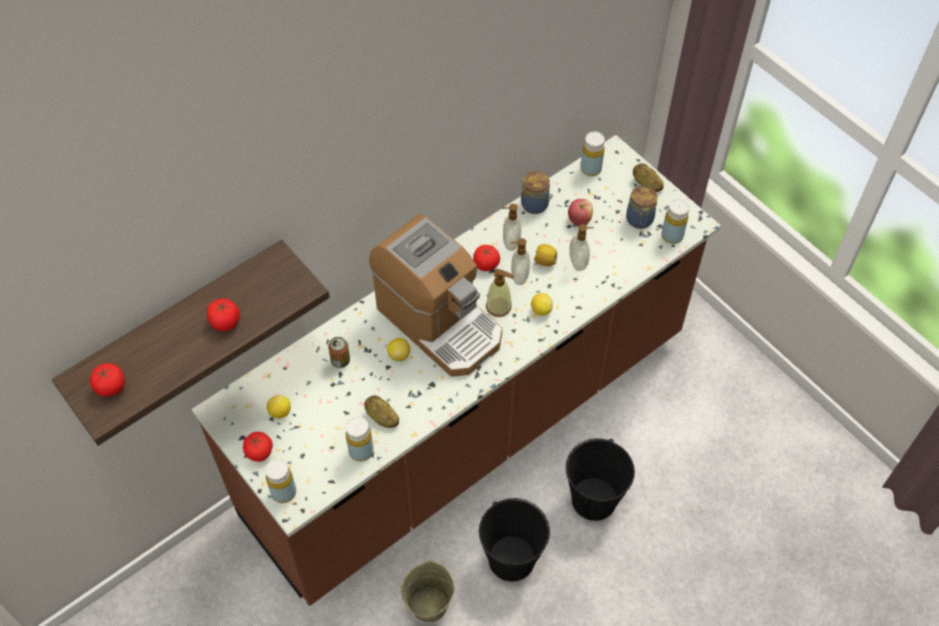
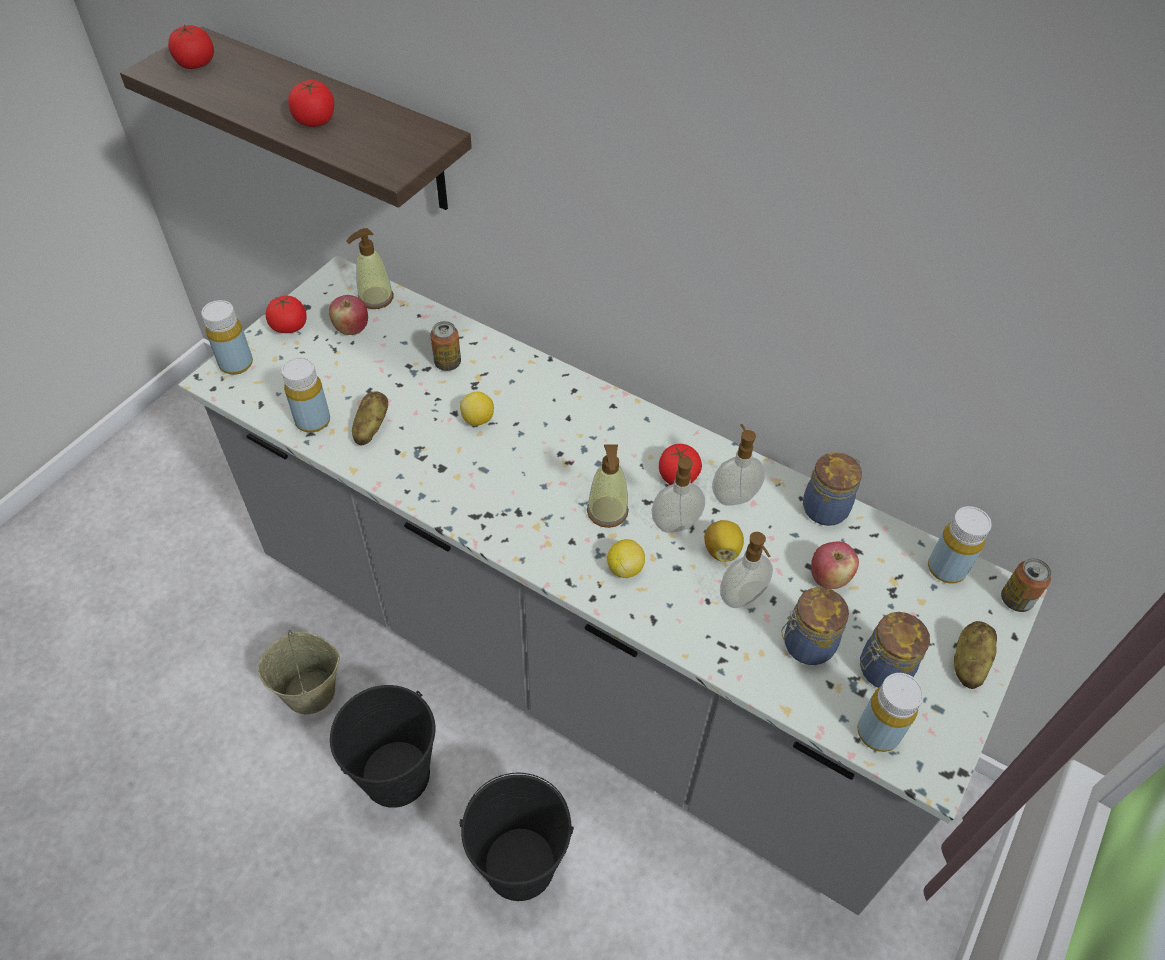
camera: 70 degrees right, 5 degrees down
brown counter [191,135,721,606] -> grey counter [178,256,1047,915]
lemon [267,395,291,419] -> apple [329,295,368,335]
coffee machine [369,214,502,377] -> none
none -> soap dispenser [346,228,393,309]
none -> jar [781,587,849,665]
none -> can [1001,558,1051,612]

